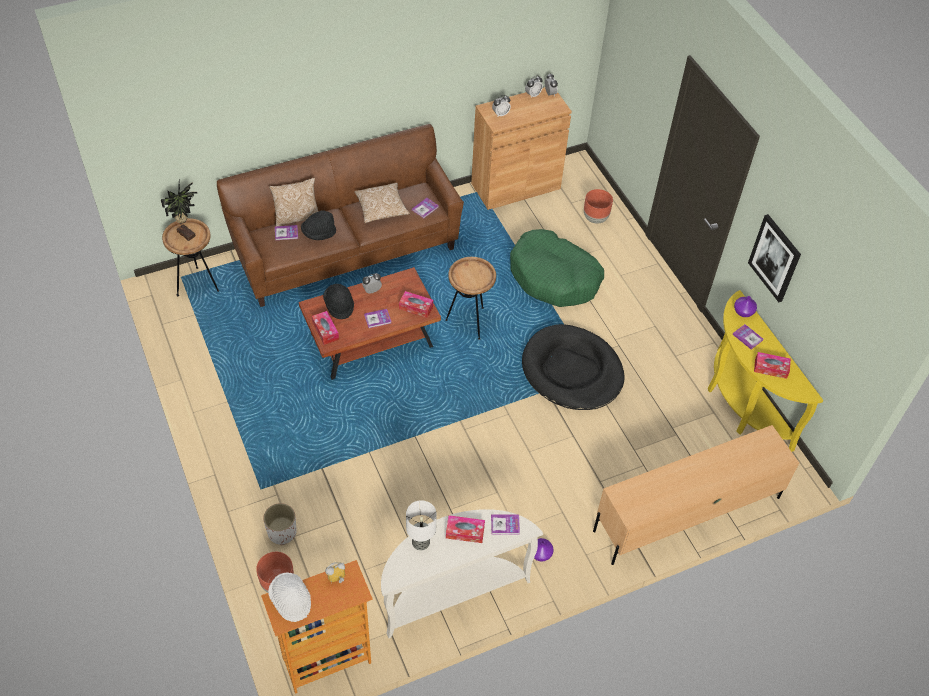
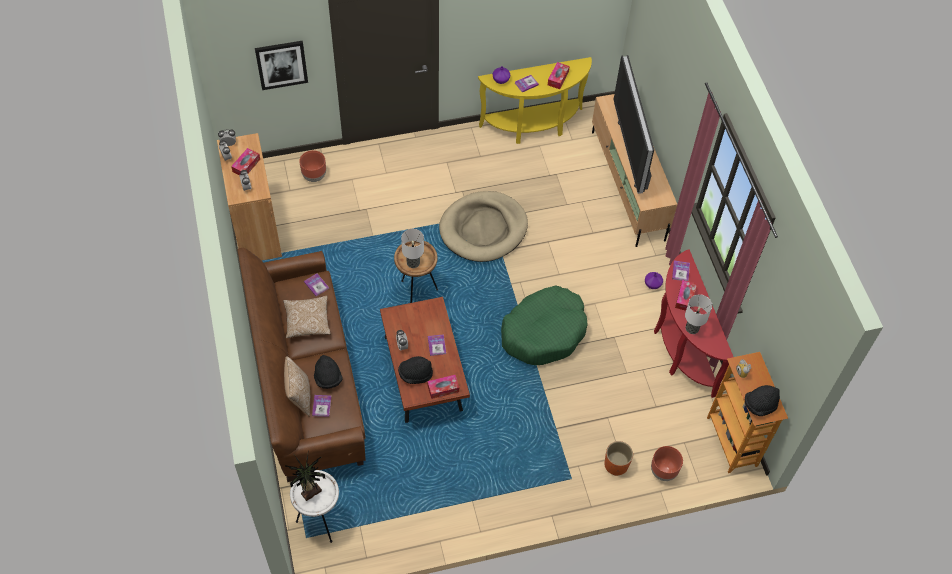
camera: 80 degrees left, 5 degrees up
brown side table [162,218,219,297] -> white side table [290,470,339,543]
white planter [263,503,297,545] -> orange planter [604,441,633,476]
white hat [268,573,311,622] -> black hat [745,385,780,416]
white console table [381,509,543,638] -> red console table [654,249,733,398]
tissue box [399,291,433,318] -> tissue box moved to [231,148,260,175]
green dog bed [510,229,604,307] -> green dog bed moved to [501,285,588,365]
black dog bed [522,324,625,410] -> beige dog bed [439,191,528,262]
picture [748,214,801,302] -> picture moved to [255,41,308,90]
none -> table lamp [401,229,424,268]
none -> television [613,55,654,194]

